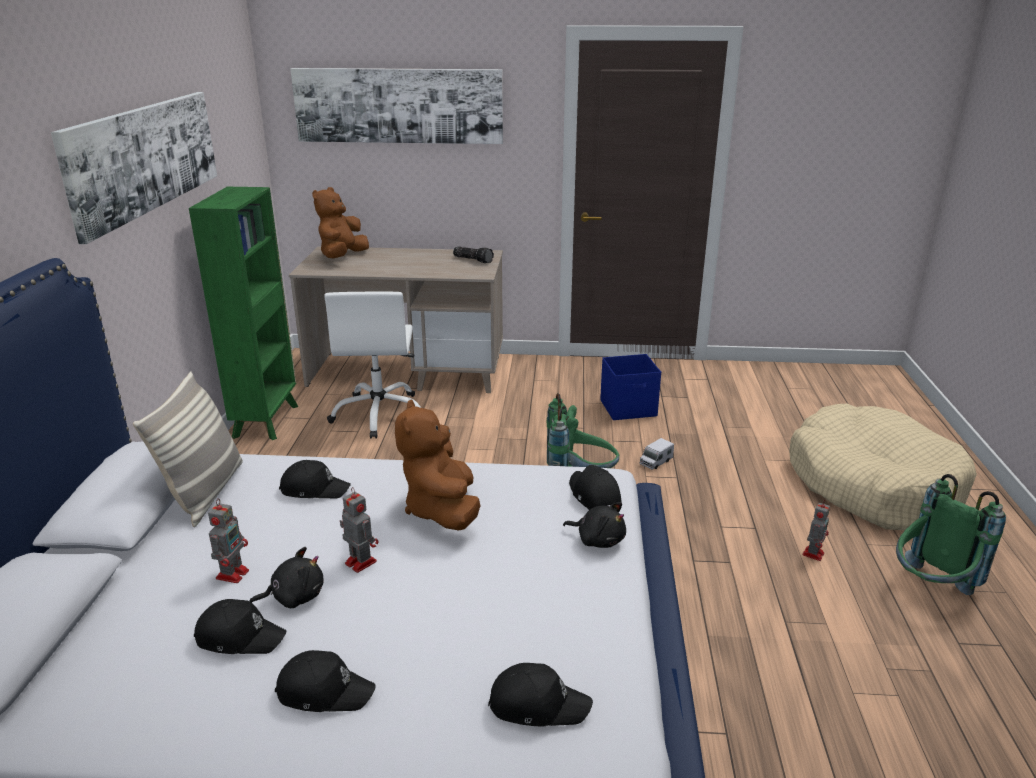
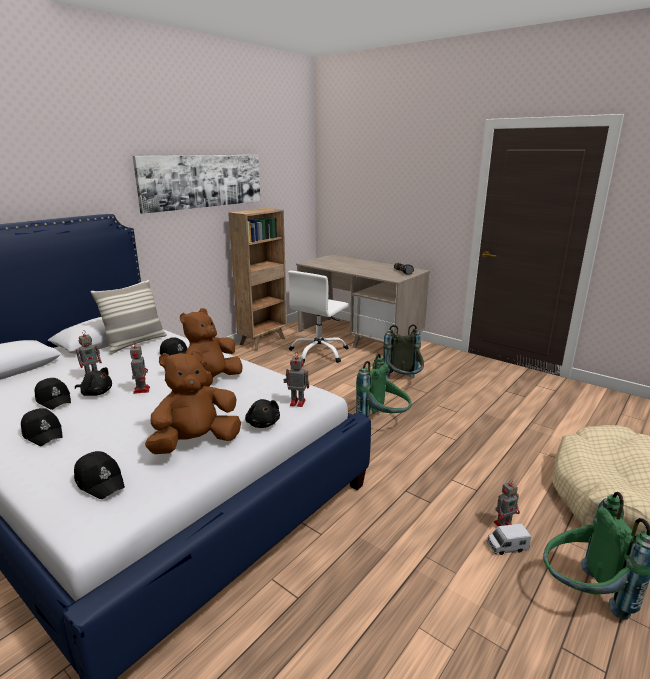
camera: 35 degrees right, 5 degrees down
green bookcase [189,187,298,440] -> brown bookcase [228,208,287,350]
picture [290,68,503,144] -> none
brown plush toy [312,187,369,258] -> brown plush toy moved to [145,350,241,454]
black cap [569,465,622,510] -> toy robot [284,355,309,407]
blue storage box [600,354,661,420] -> none
toy truck [640,438,674,470] -> toy truck moved to [487,524,531,555]
none -> grey backpack [383,324,424,379]

